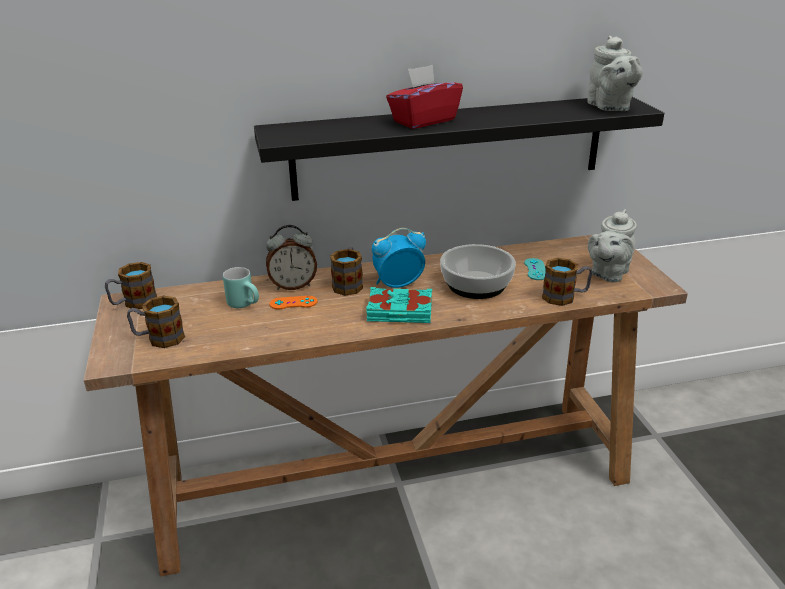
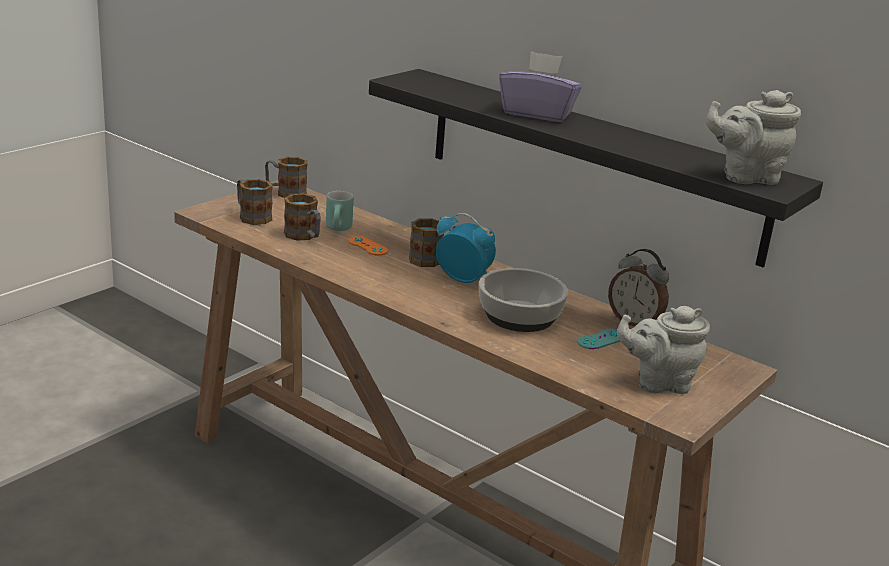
camera: 50 degrees right, 5 degrees down
alarm clock [266,225,317,290] -> alarm clock moved to [608,249,669,326]
turquoise book [366,287,432,323] -> none
red tissue box [386,65,463,129] -> purple tissue box [499,51,582,122]
mug [542,258,592,306] -> mug moved to [284,193,321,241]
grey teapot [587,36,643,111] -> grey teapot turned 45 degrees clockwise [706,90,801,185]

